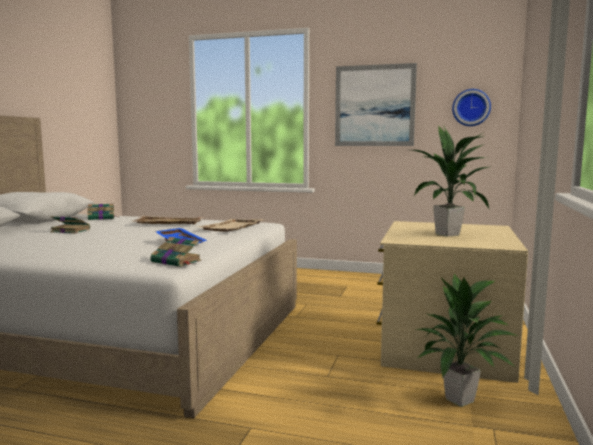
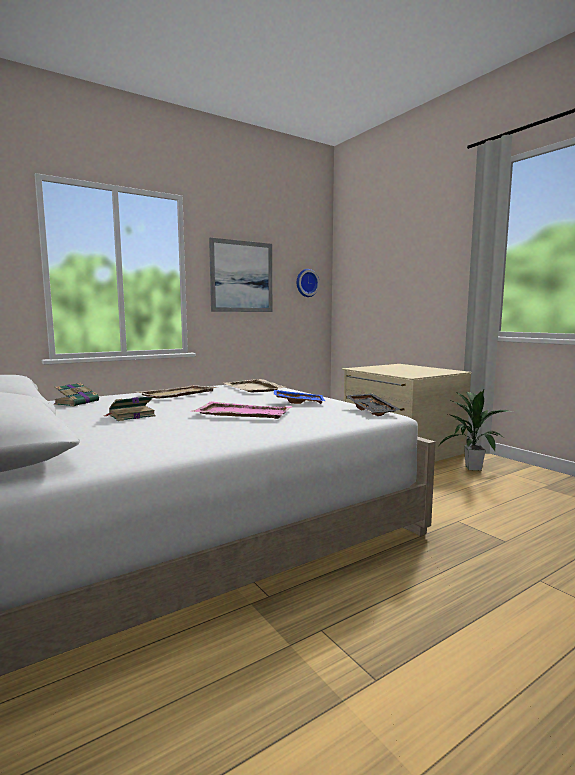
camera: 50 degrees left, 0 degrees up
book [150,237,201,267] -> black tray [346,393,401,416]
potted plant [412,125,492,237] -> none
none -> pink tray [192,402,293,419]

